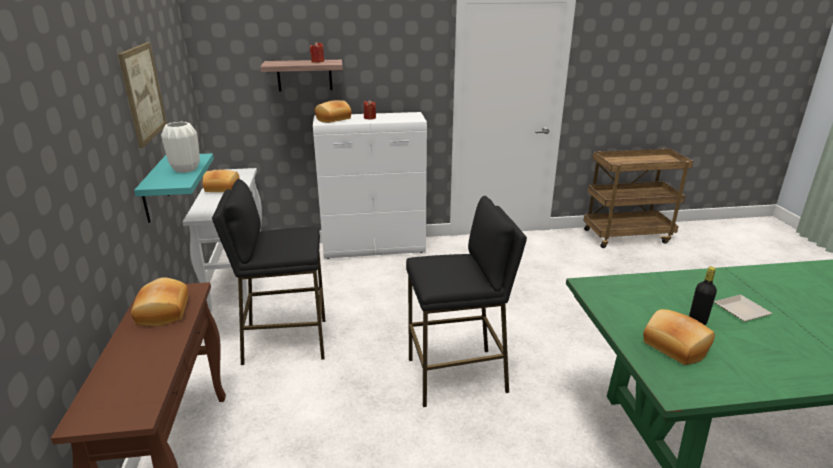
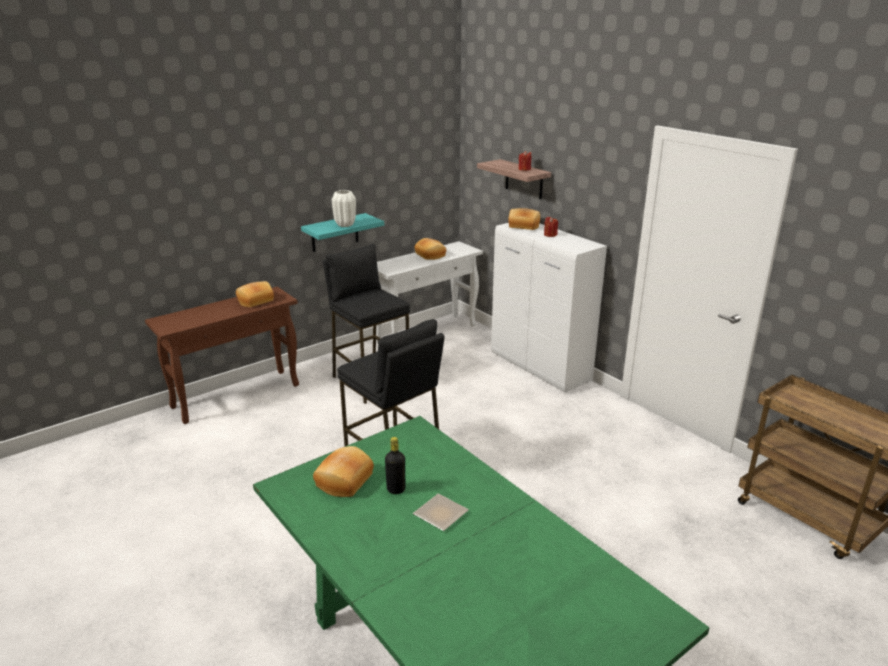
camera: 60 degrees right, 0 degrees up
picture [118,42,167,148] -> none

